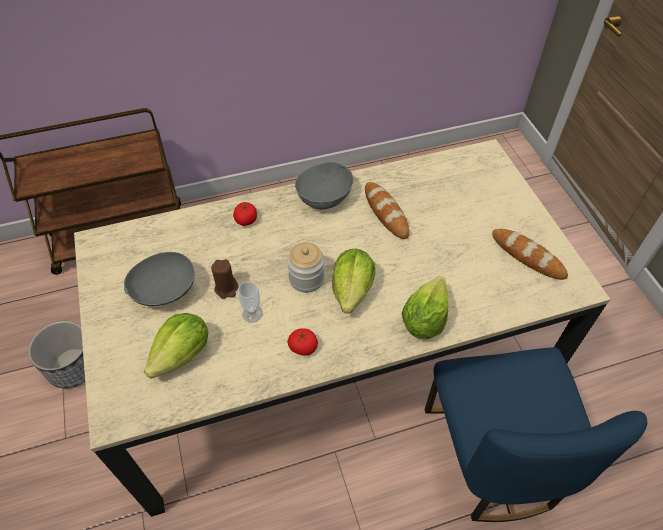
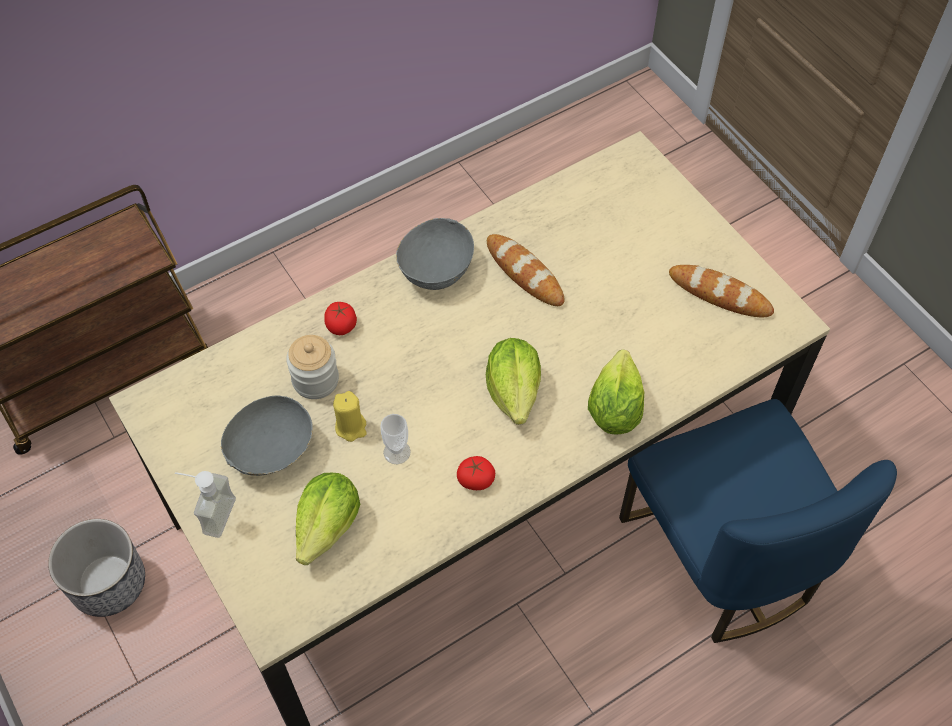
camera: 15 degrees left, 5 degrees up
brown candle [211,259,238,299] -> yellow candle [333,391,366,442]
jar [287,242,325,293] -> jar moved to [286,335,339,399]
none -> soap dispenser [175,471,236,538]

